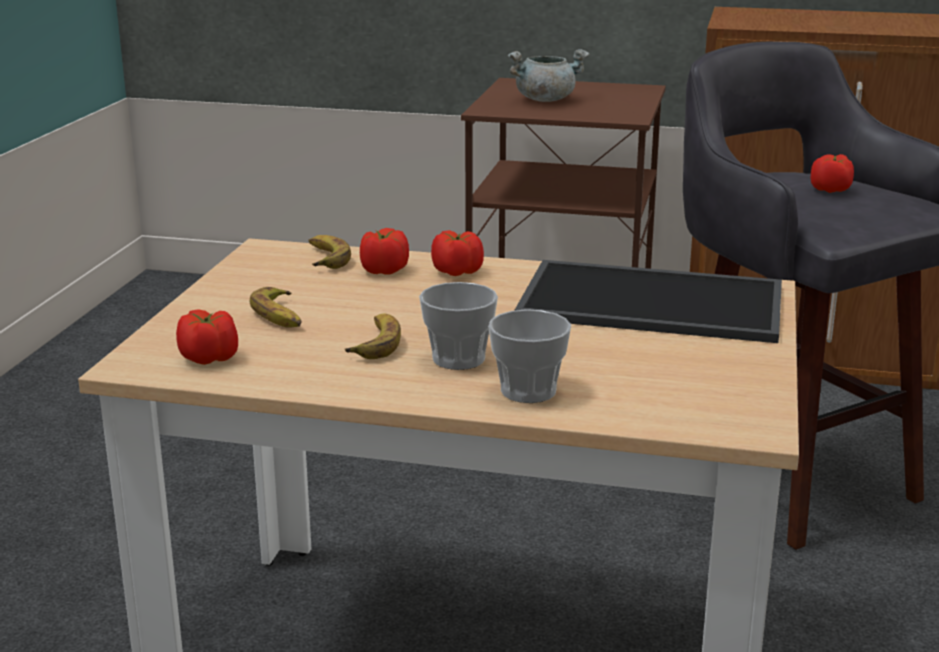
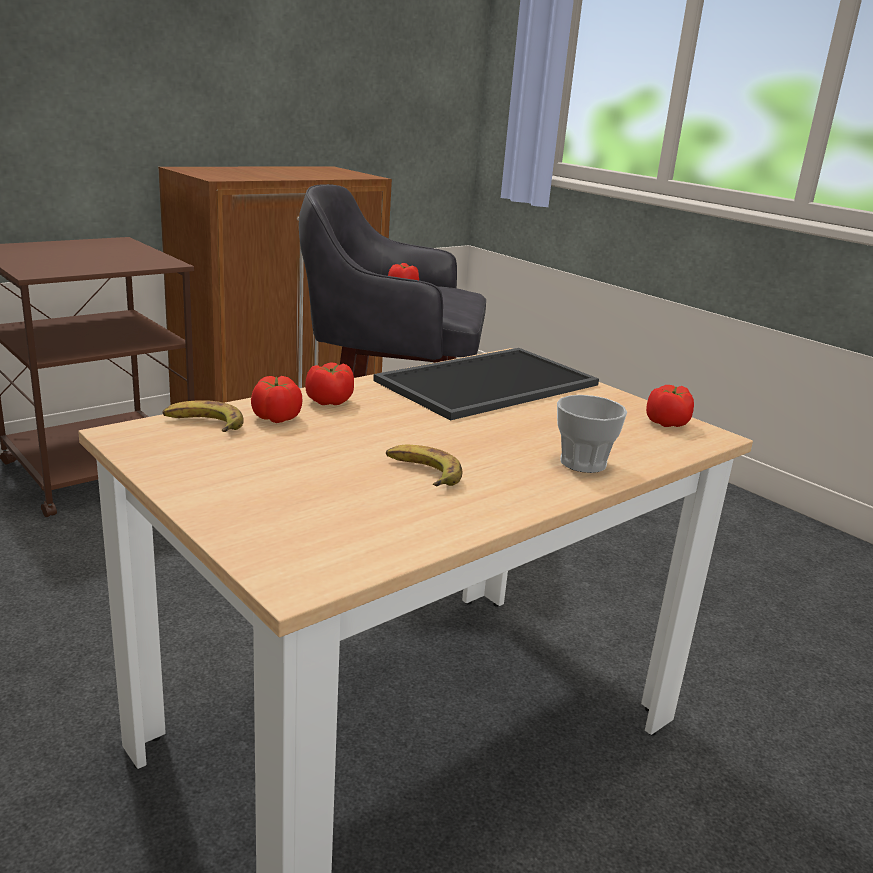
camera: 55 degrees left, 0 degrees up
tomato [176,309,238,365] -> tomato moved to [646,385,694,427]
banana [250,287,302,328] -> none
cup [419,282,498,370] -> none
grey cooking pot [507,49,590,102] -> none

